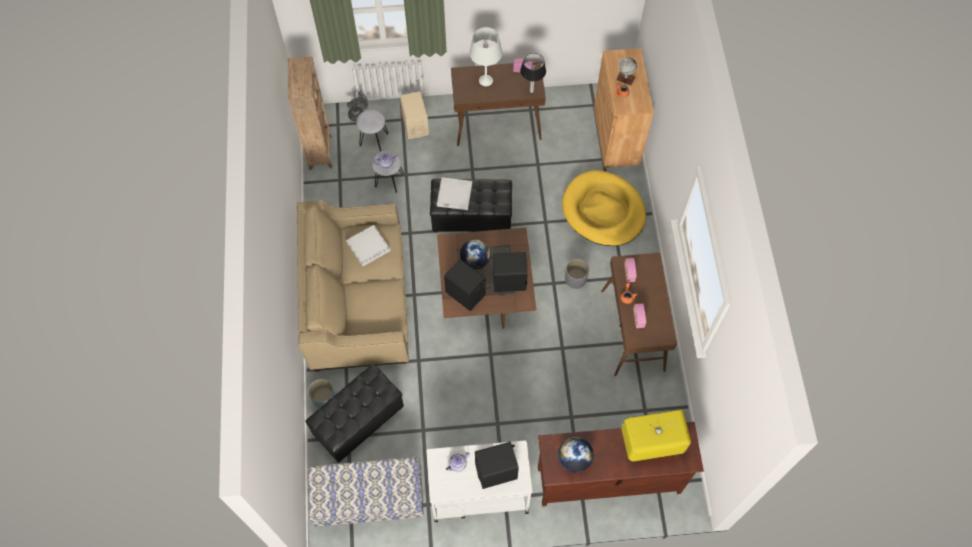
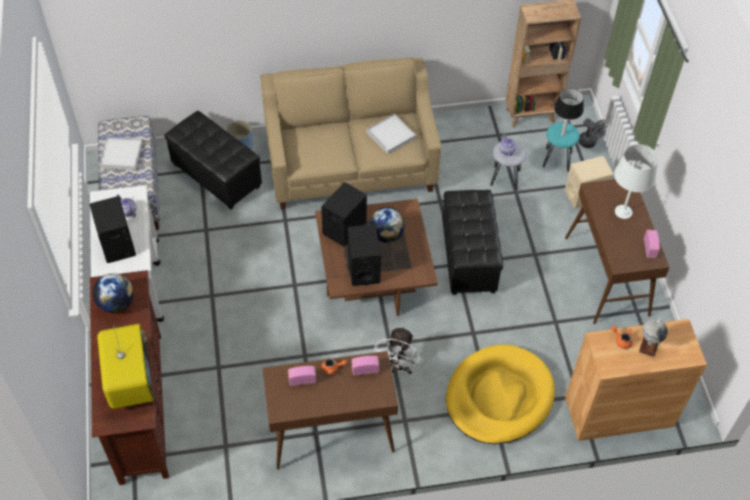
camera: 85 degrees right, 10 degrees down
grey stool [356,109,388,152] -> turquoise stool [543,122,580,172]
white tray [437,177,472,210] -> white tray moved to [99,137,142,170]
table lamp [520,53,546,93] -> table lamp moved to [554,88,584,136]
grey planter [565,259,590,289] -> white fan [373,326,419,374]

